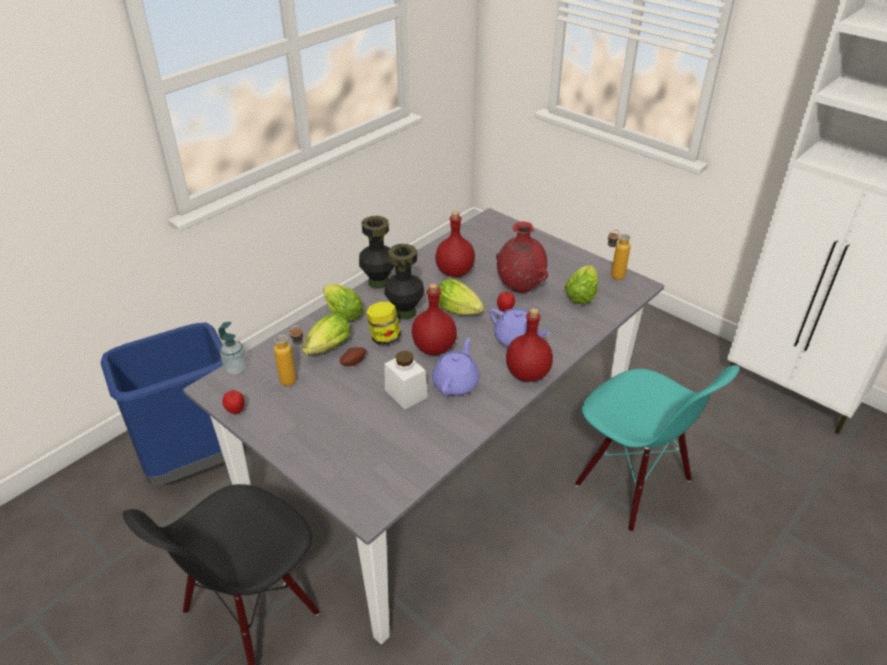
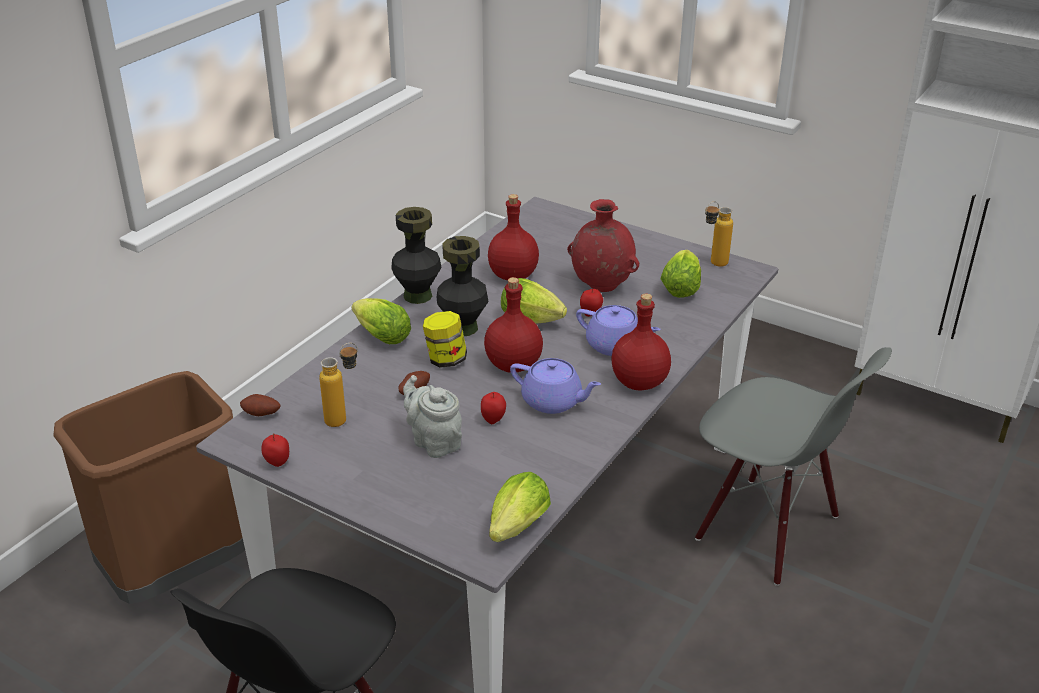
camera: 10 degrees left, 5 degrees down
blue trash can [101,323,246,485] -> brown trash can [53,371,245,604]
soap dispenser [218,322,247,375] -> potato [240,394,281,416]
lettuce [302,313,351,355] -> lettuce moved to [489,472,551,542]
white jar [385,351,428,409] -> apple [481,392,506,424]
purple teapot [432,338,480,396] -> purple teapot turned 105 degrees clockwise [510,358,601,414]
turquoise chair [575,365,739,532] -> grey chair [695,347,892,586]
none -> grey teapot [403,375,462,458]

